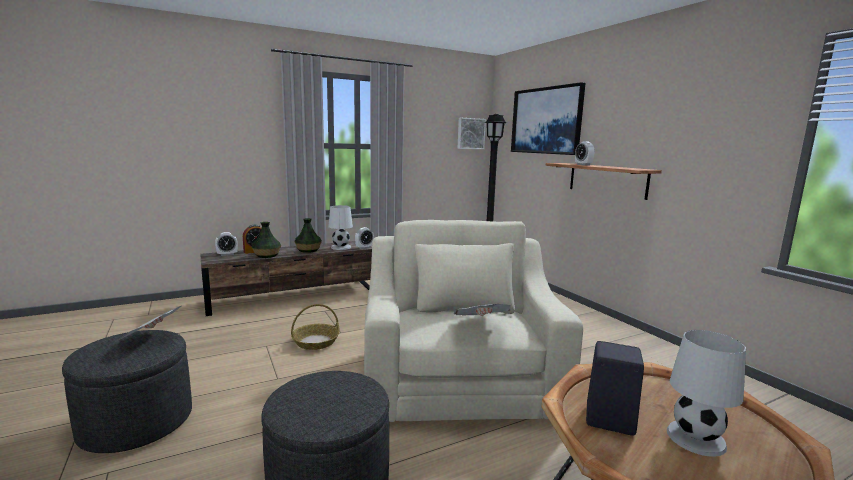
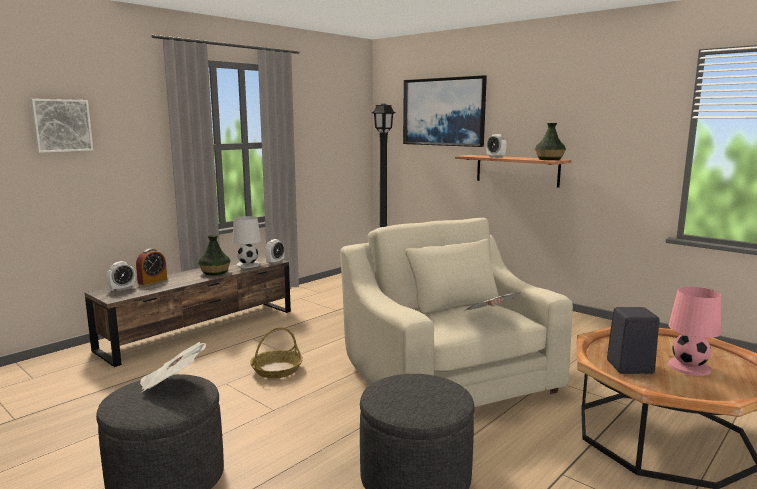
camera: 20 degrees left, 0 degrees up
vase [252,222,281,258] -> vase moved to [535,123,566,160]
picture [457,118,486,149] -> picture moved to [30,99,93,153]
white table lamp [667,330,746,457] -> pink table lamp [668,287,721,376]

